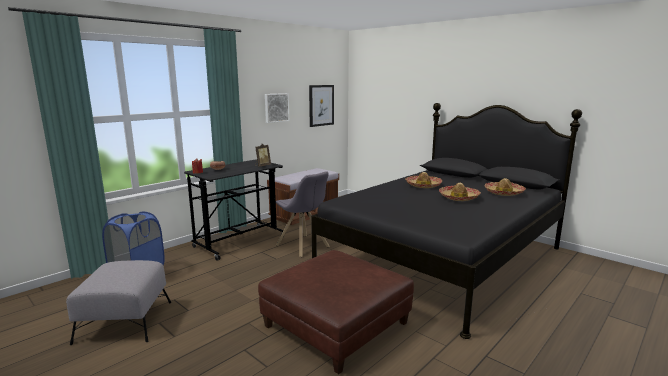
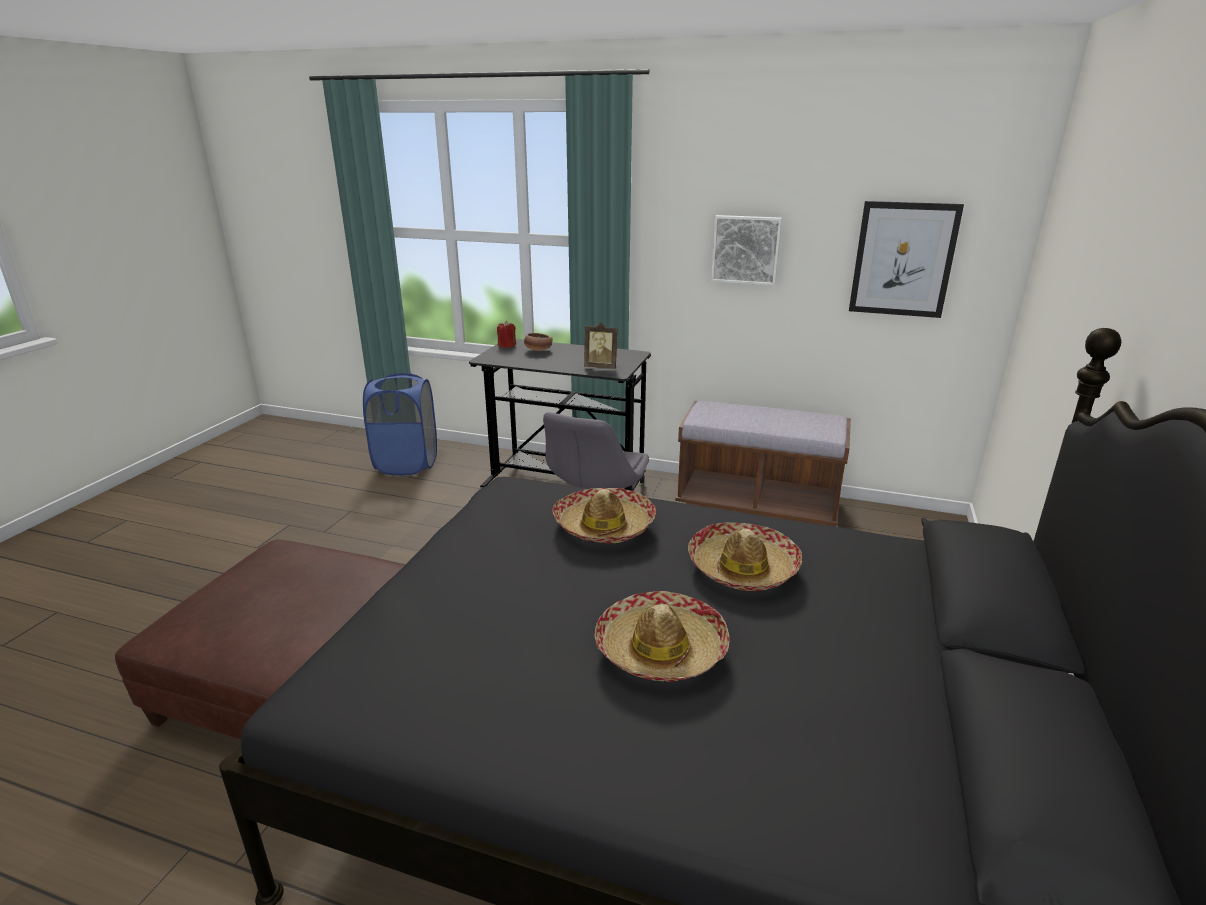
camera: 65 degrees right, 10 degrees up
grey ottoman [66,260,172,345] -> none
hat [484,178,526,196] -> hat moved to [553,488,656,543]

